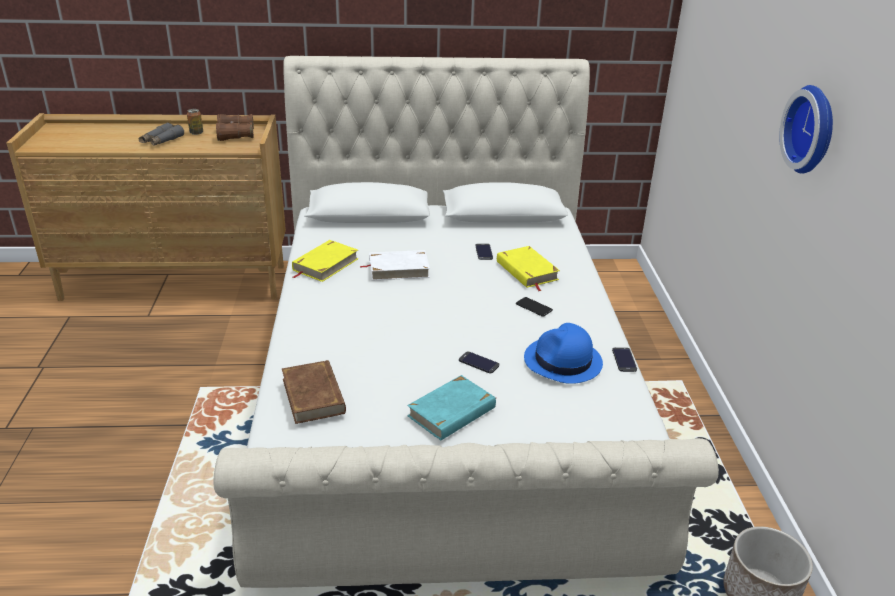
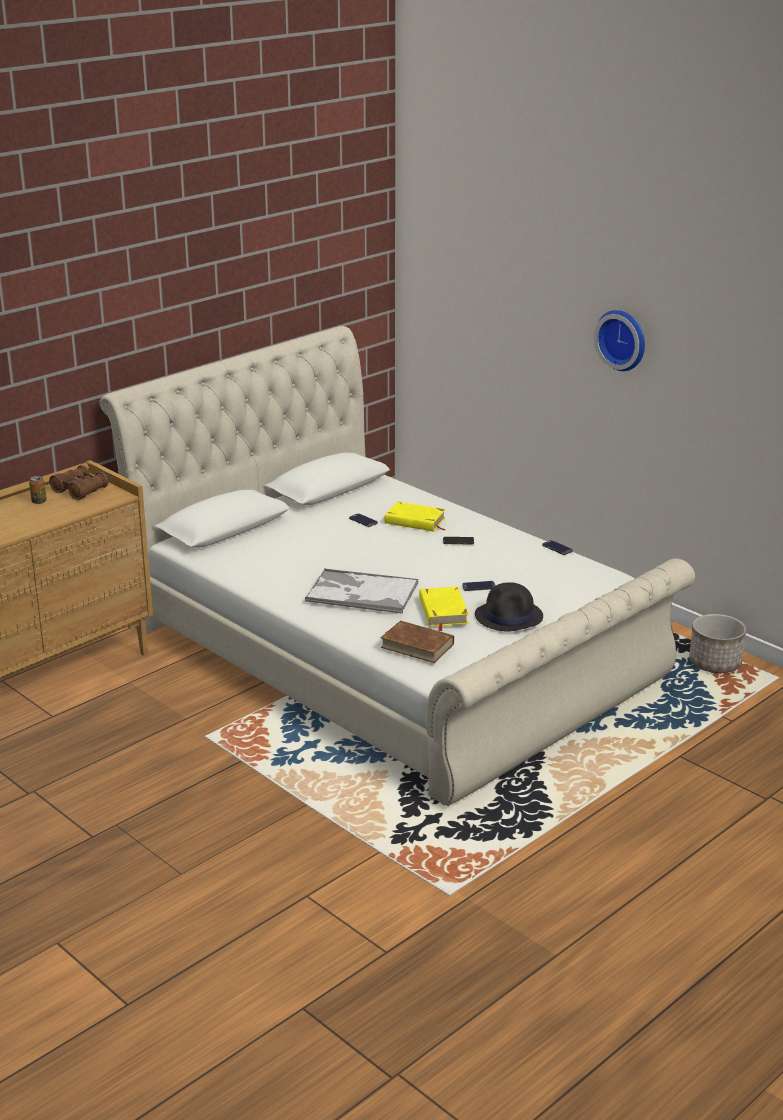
camera: 40 degrees left, 5 degrees down
grey binoculars [139,122,184,145] -> none
yellow book [292,240,359,282] -> yellow book moved to [419,587,469,631]
white book [360,250,430,281] -> none
turquoise book [407,375,496,441] -> black hat [475,582,543,632]
blue hat [524,323,603,384] -> none
none -> tray [305,569,418,614]

